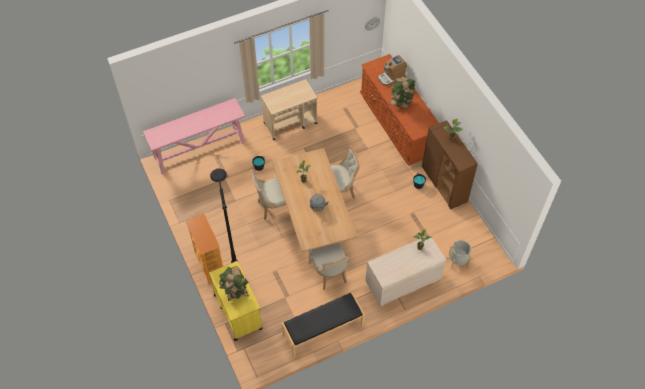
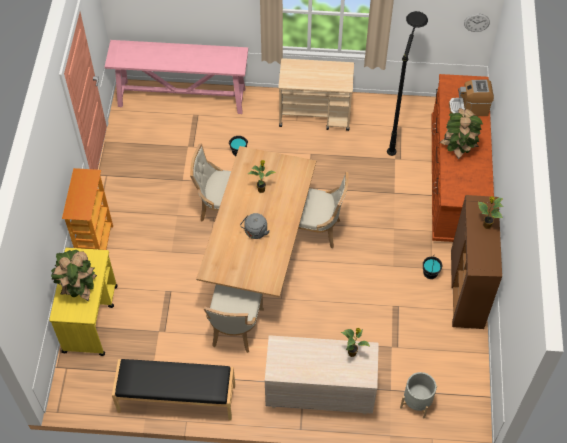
camera: 30 degrees right, 0 degrees up
black floor lamp [210,169,238,263] -> black floor lamp moved to [387,11,428,156]

